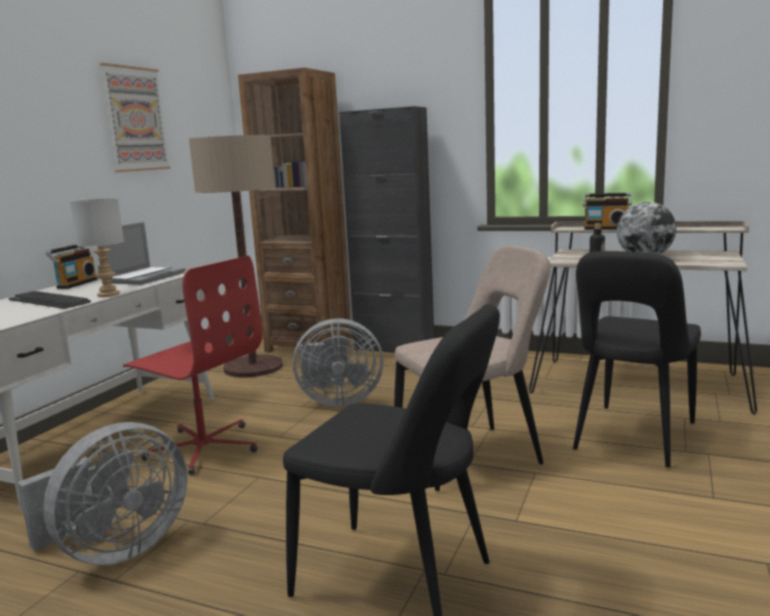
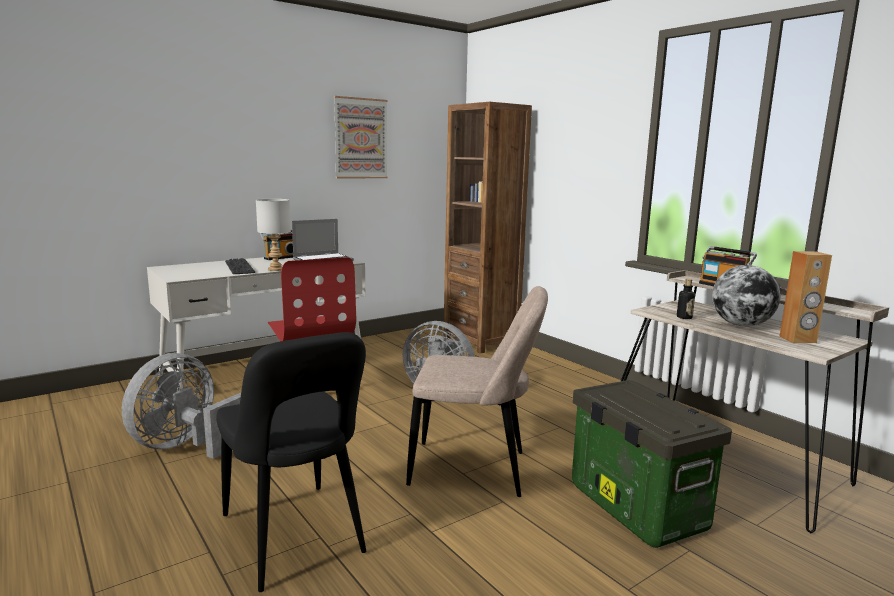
camera: 30 degrees right, 0 degrees up
grey fan [17,422,187,565] -> grey fan turned 135 degrees clockwise [122,353,241,459]
floor lamp [189,135,283,378] -> none
black cabinet [339,106,434,353] -> none
black chair [573,251,701,467] -> storage box [572,380,732,548]
none -> brown speaker [780,251,832,343]

